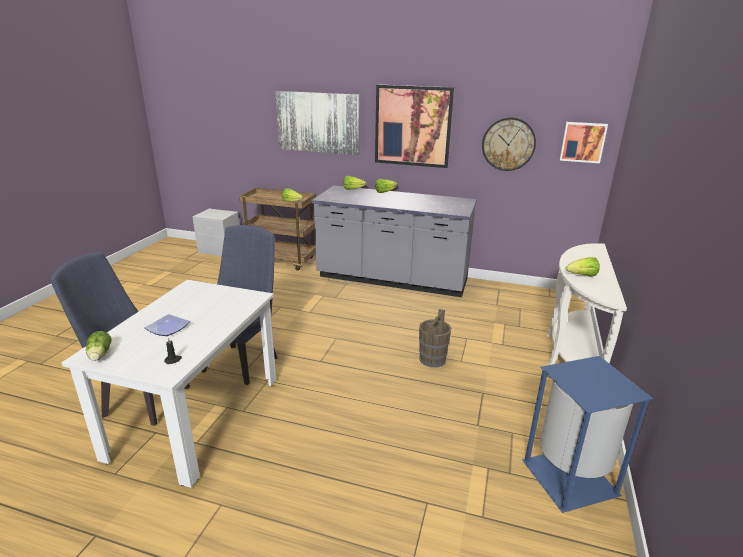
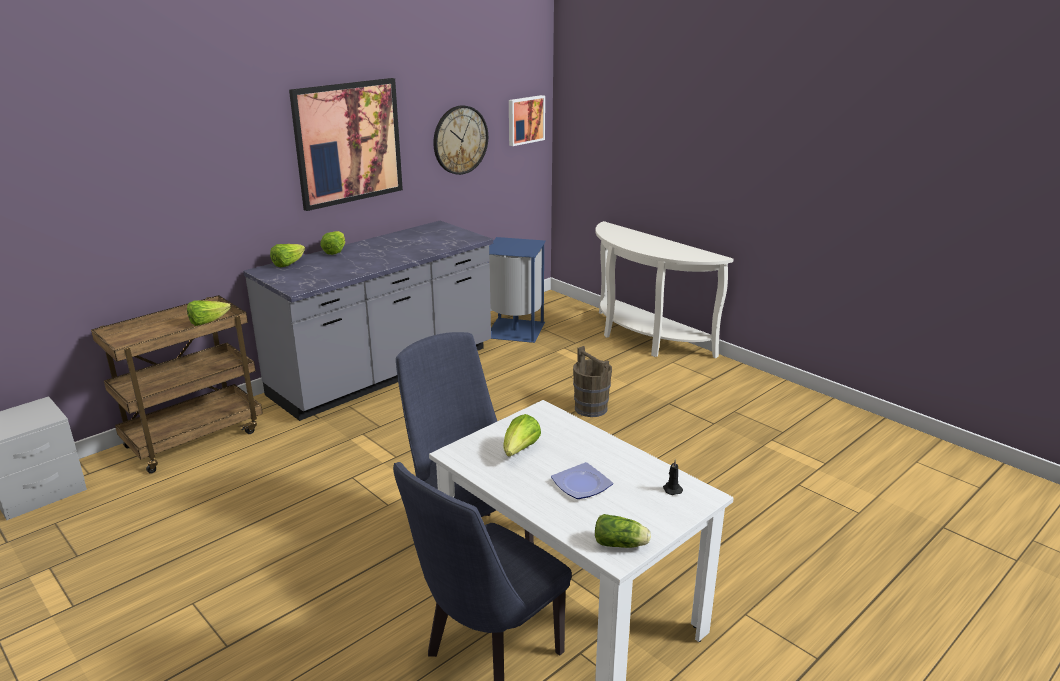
camera: 60 degrees left, 0 degrees up
picture [275,91,360,155] -> none
blue trash can [522,356,653,513] -> blue trash can moved to [487,237,546,343]
lettuce [565,257,600,277] -> lettuce moved to [503,414,541,457]

